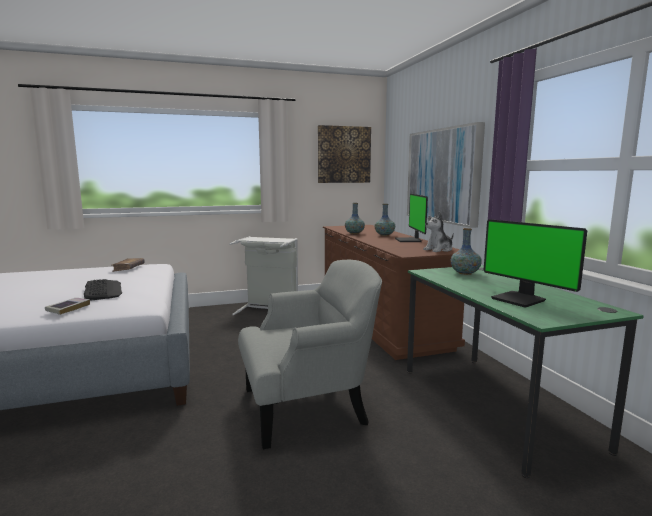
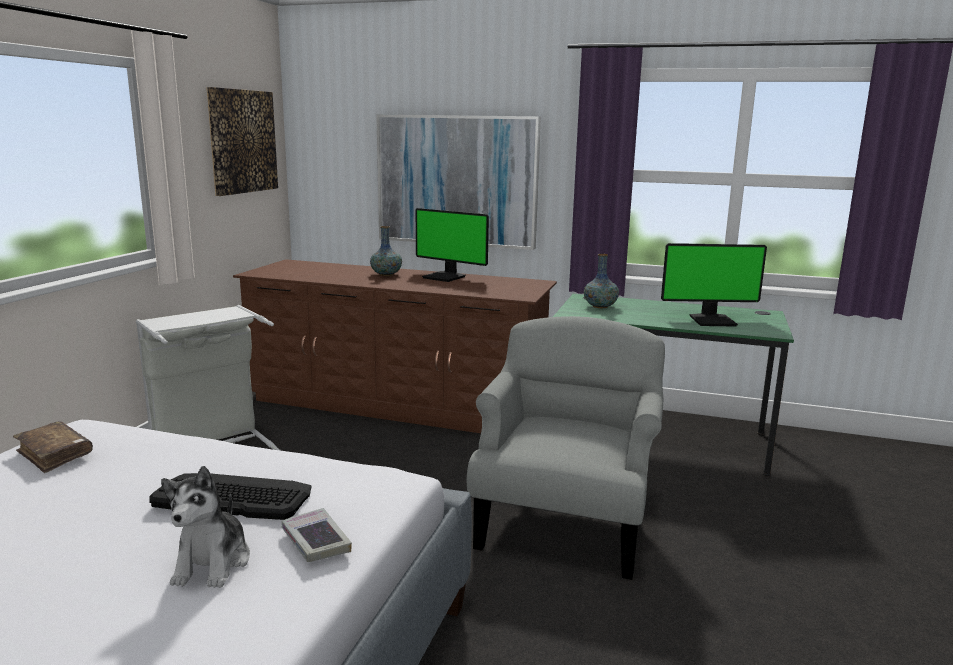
camera: 55 degrees left, 5 degrees up
vase [345,203,365,234] -> none
plush toy [423,212,454,252] -> plush toy moved to [161,466,250,588]

